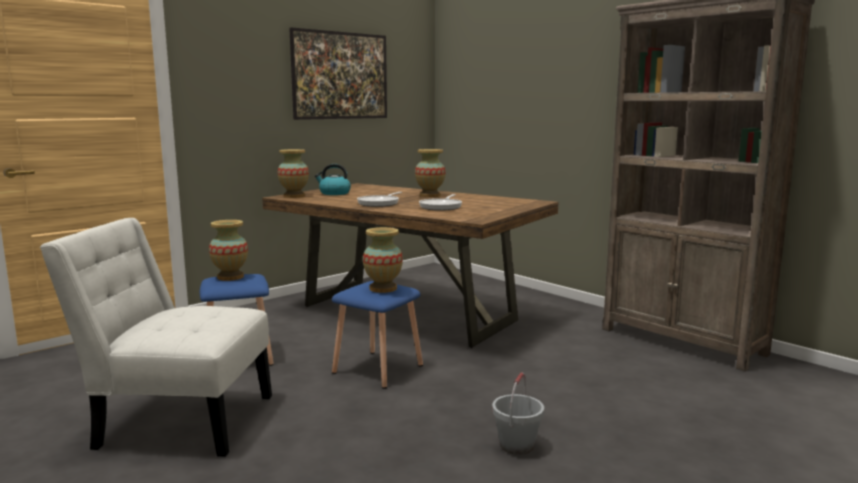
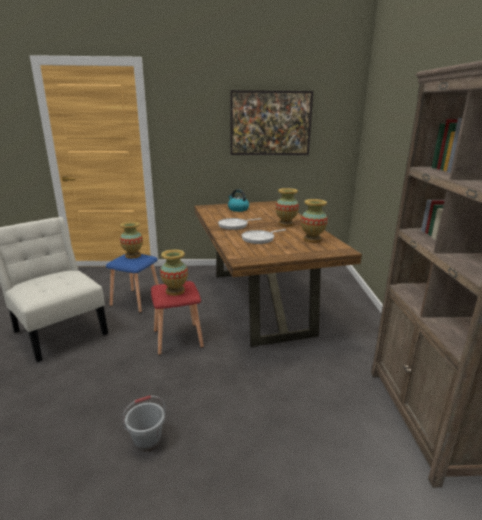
camera: 40 degrees right, 10 degrees up
vase [278,149,309,198] -> vase moved to [301,199,328,243]
blue stool [332,281,423,389] -> red stool [151,281,204,355]

